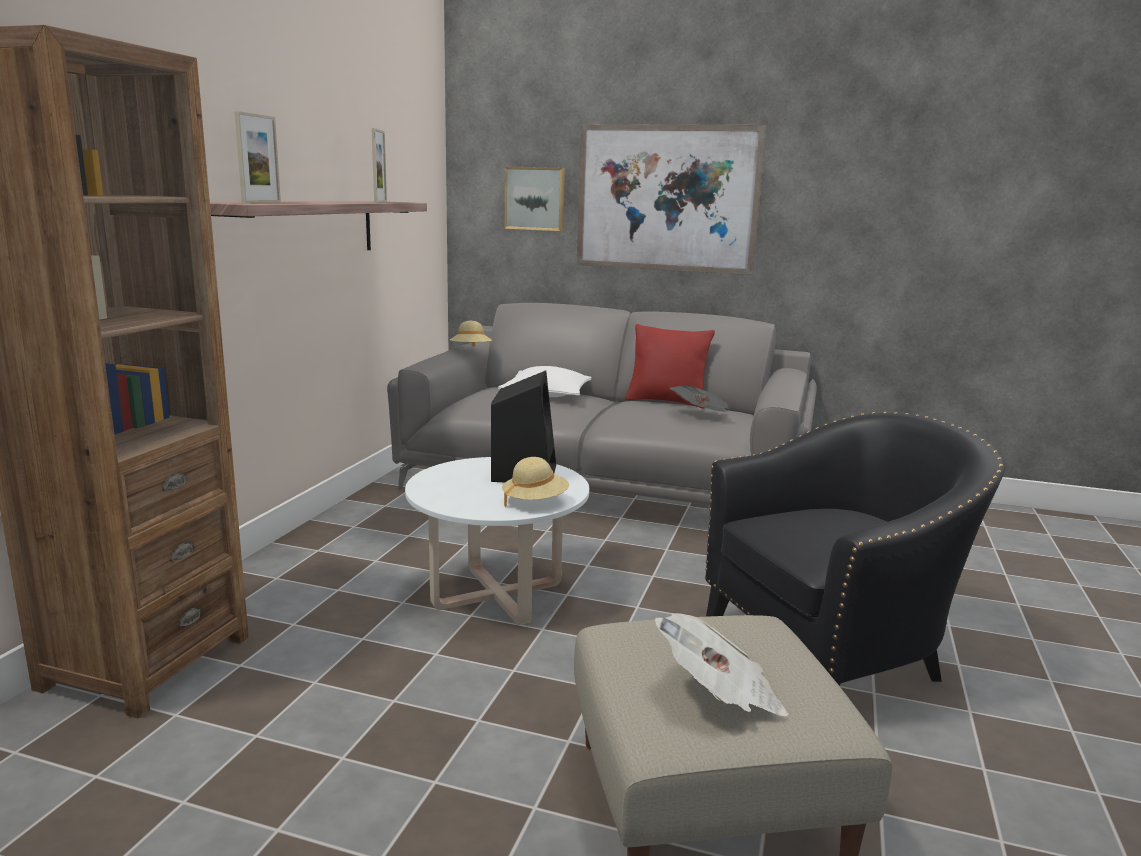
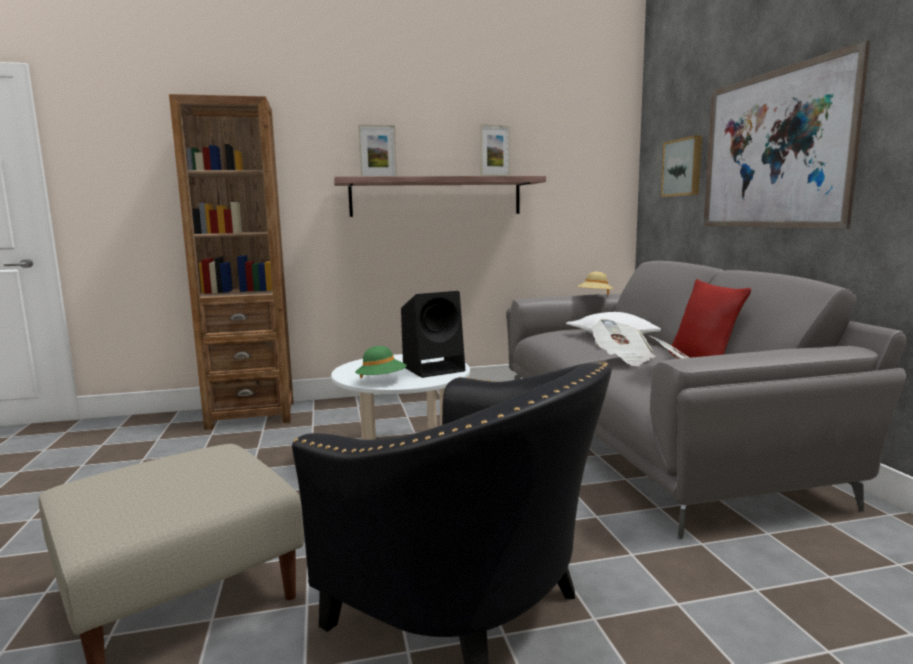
camera: 60 degrees right, 5 degrees down
beige hat [502,457,569,508] -> green hat [355,346,407,378]
newspaper [655,613,789,716] -> newspaper moved to [591,319,656,366]

